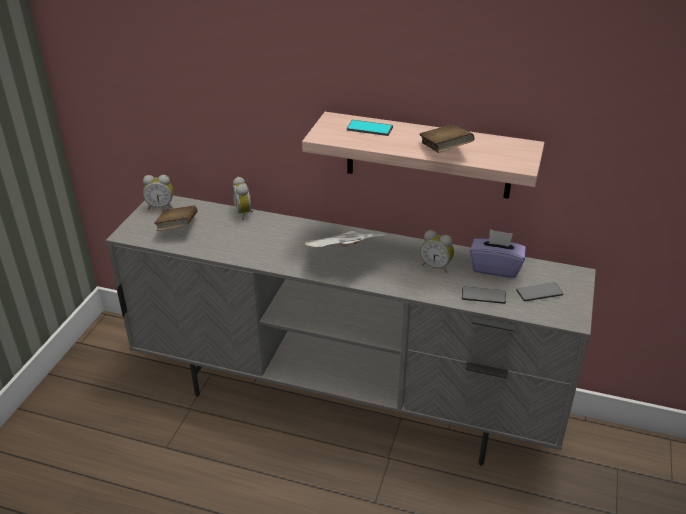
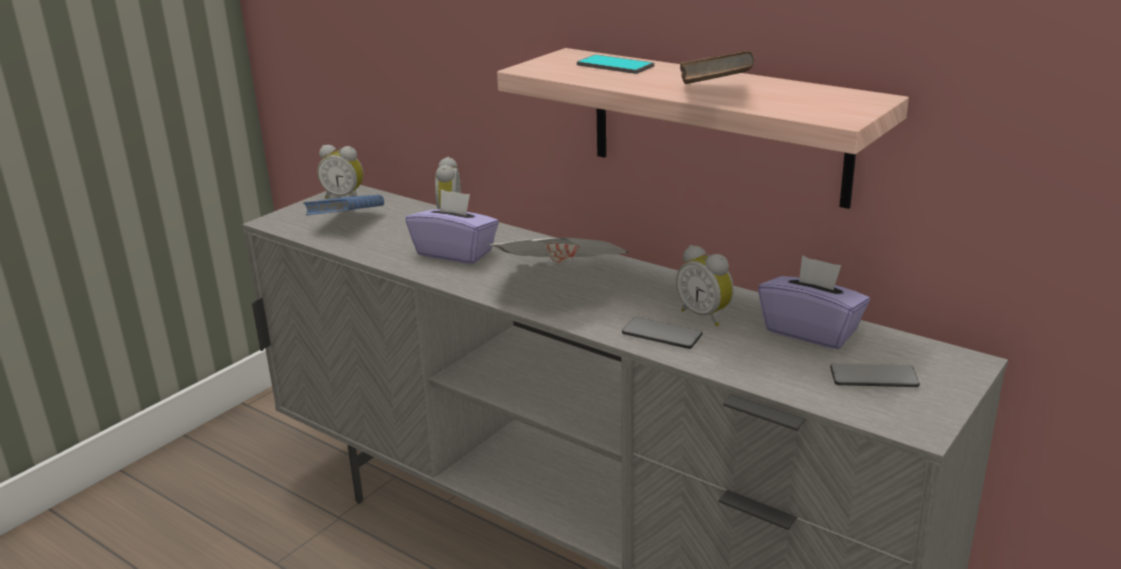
camera: 20 degrees right, 10 degrees down
brown book [154,206,198,231] -> blue book [303,195,384,216]
phone [462,287,506,304] -> phone moved to [622,317,703,349]
none -> purple tissue box [406,189,499,264]

